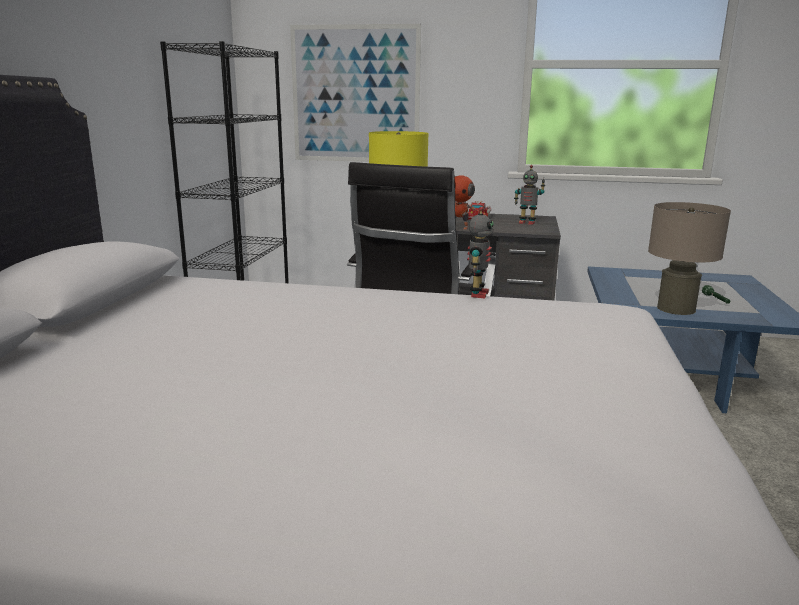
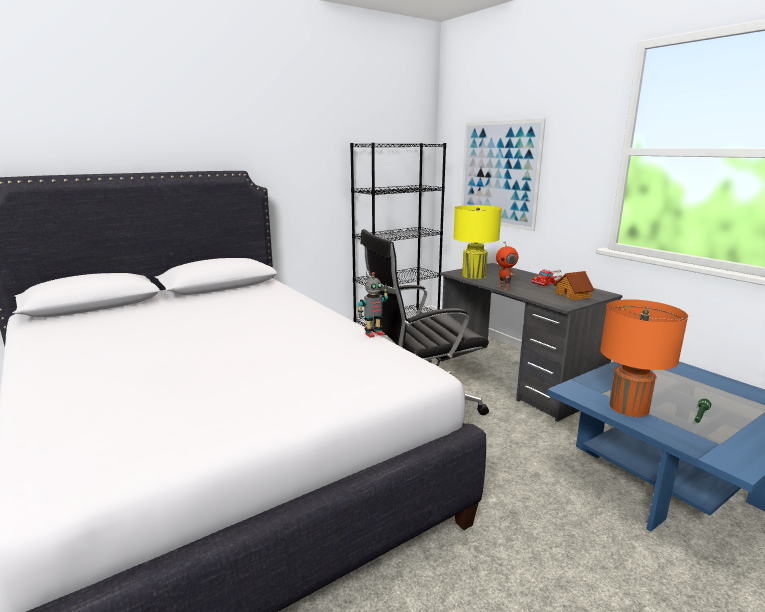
camera: 45 degrees right, 0 degrees up
toy robot [514,165,545,225] -> toy house [554,271,595,300]
beige table lamp [648,202,731,315] -> orange table lamp [600,299,688,417]

